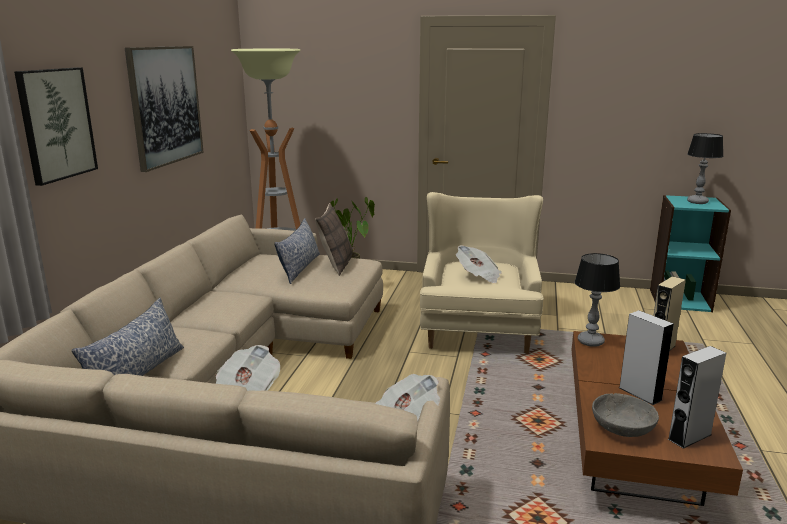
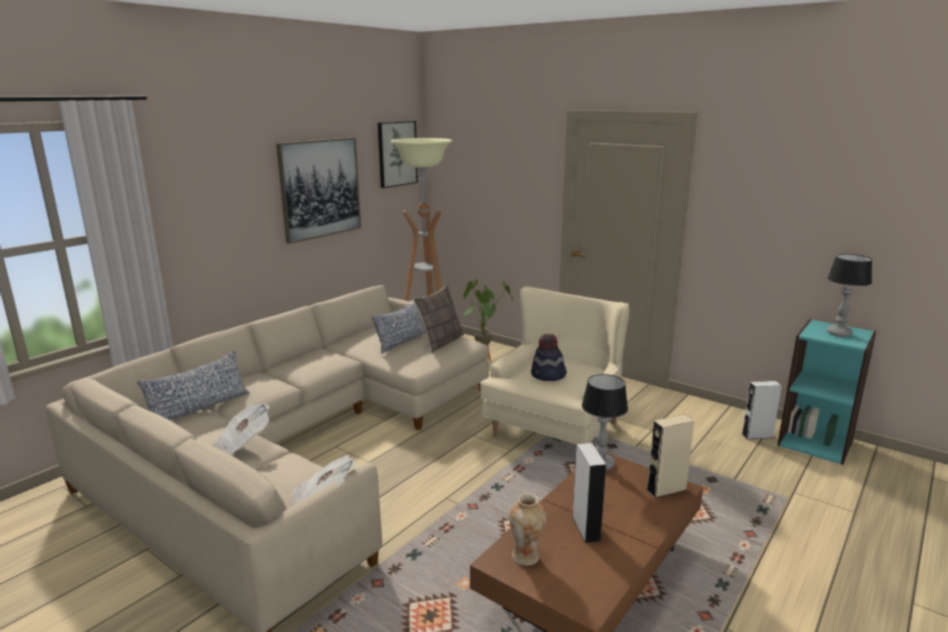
camera: 25 degrees right, 0 degrees up
picture [14,67,98,186] -> picture moved to [378,121,418,188]
newspaper [456,245,502,283] -> hat [531,334,567,381]
grey bowl [592,393,659,437] -> vase [509,493,546,565]
grey speaker [668,346,726,449] -> grey speaker moved to [742,381,782,440]

